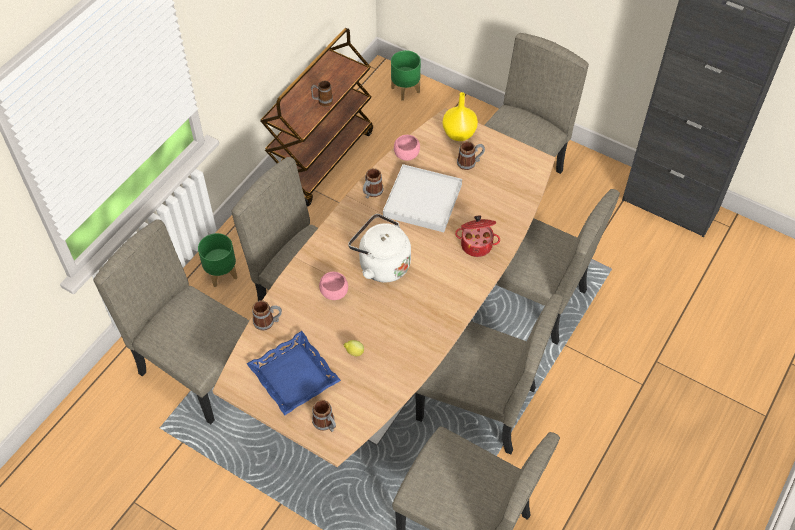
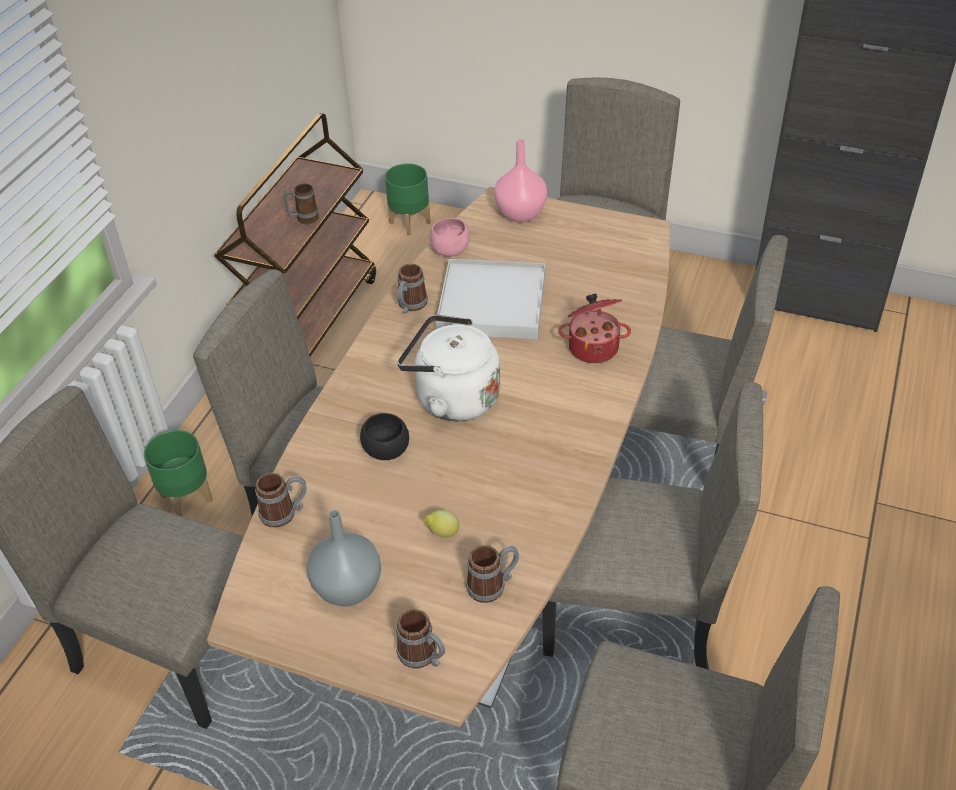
camera: 10 degrees left, 10 degrees down
blue tray [247,331,341,415] -> grey vase [307,510,381,607]
pink bowl [319,272,348,300] -> black bowl [360,413,409,460]
yellow vase [443,92,478,141] -> pink vase [494,139,547,223]
mug [457,141,485,170] -> mug moved to [466,545,519,603]

